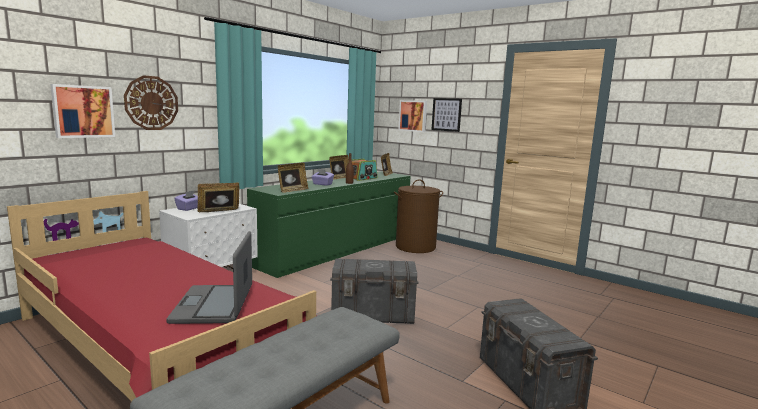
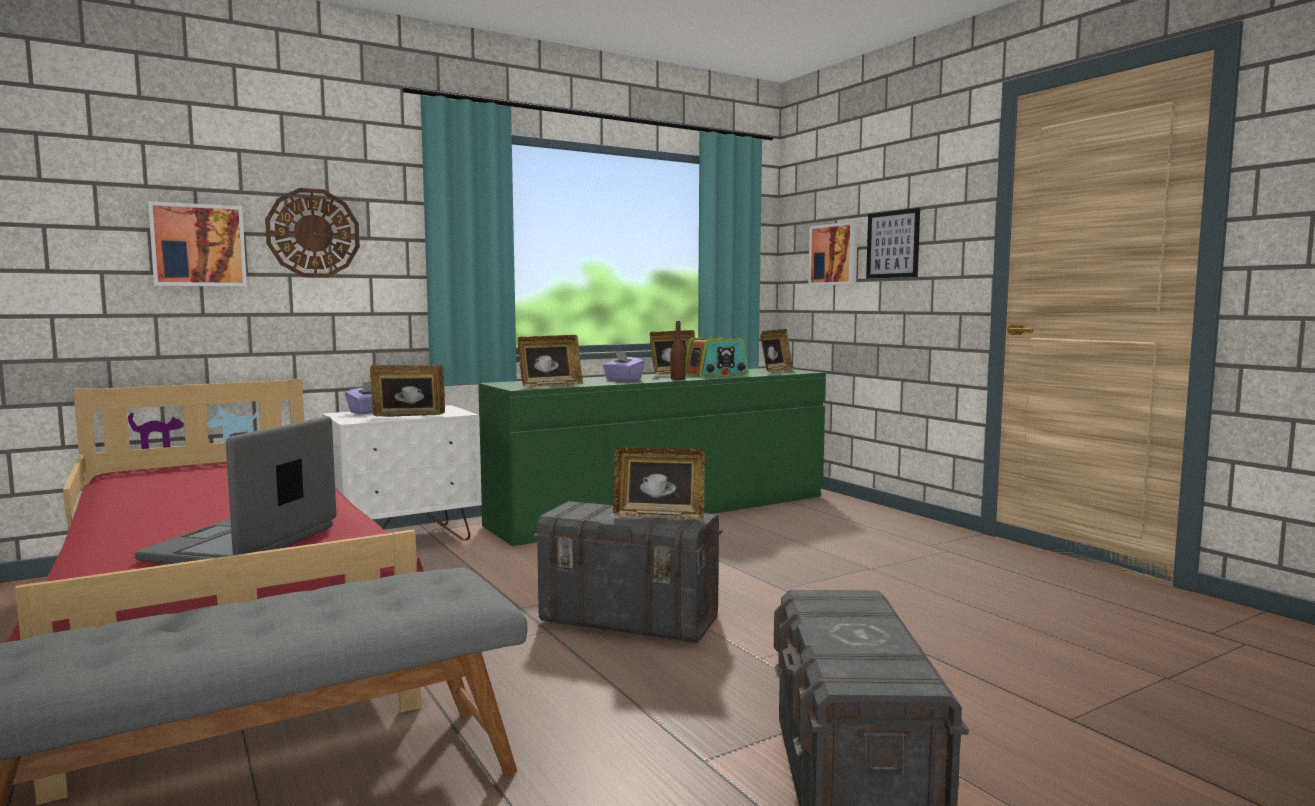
camera: 20 degrees right, 5 degrees down
brown laundry basket [394,179,443,253] -> none
none -> picture frame [613,447,705,520]

